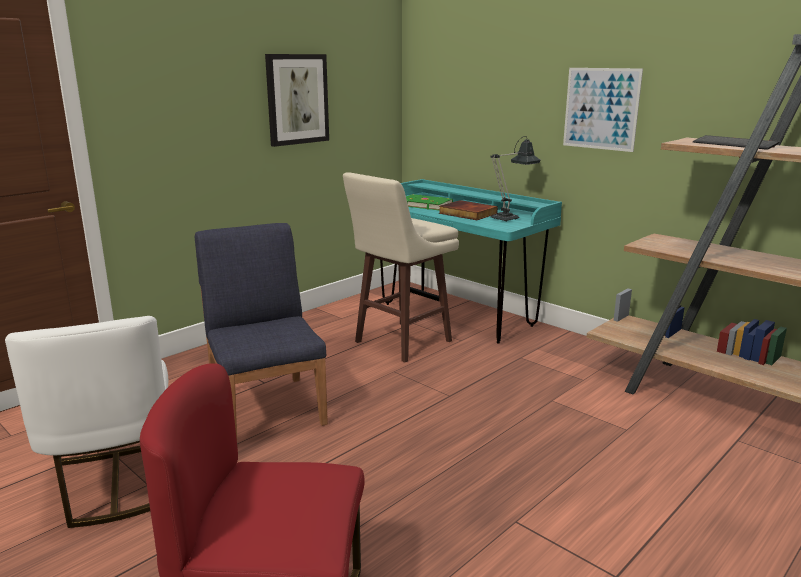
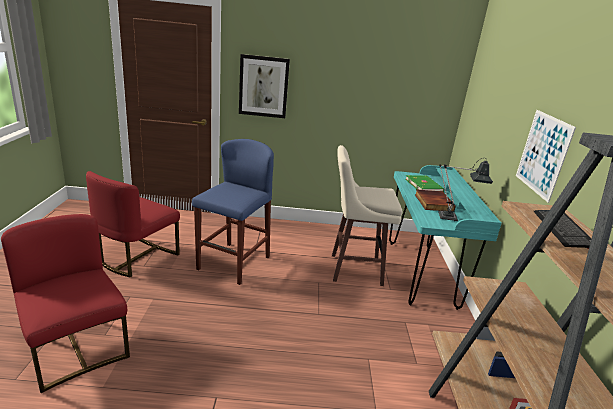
camera: 45 degrees right, 5 degrees up
white chair [5,316,168,528] -> red chair [86,171,180,277]
blue chair [195,223,328,438] -> blue stool [192,139,274,285]
picture [265,54,329,147] -> picture moved to [239,54,290,118]

